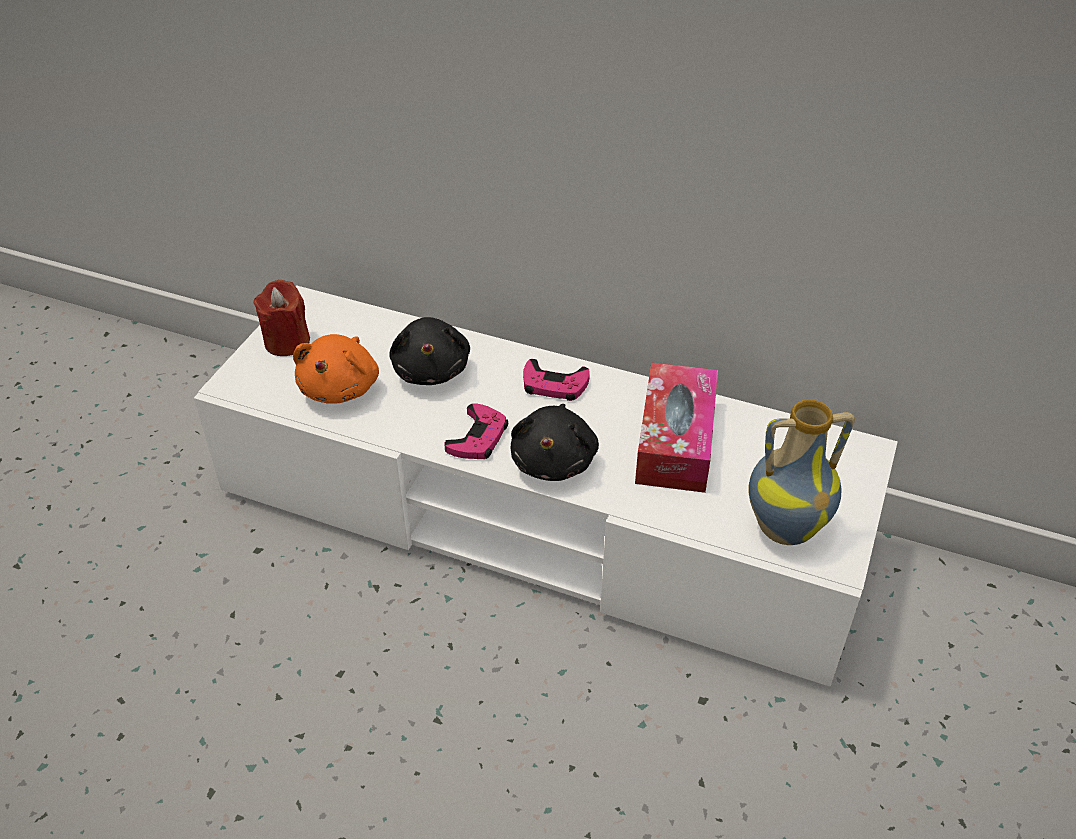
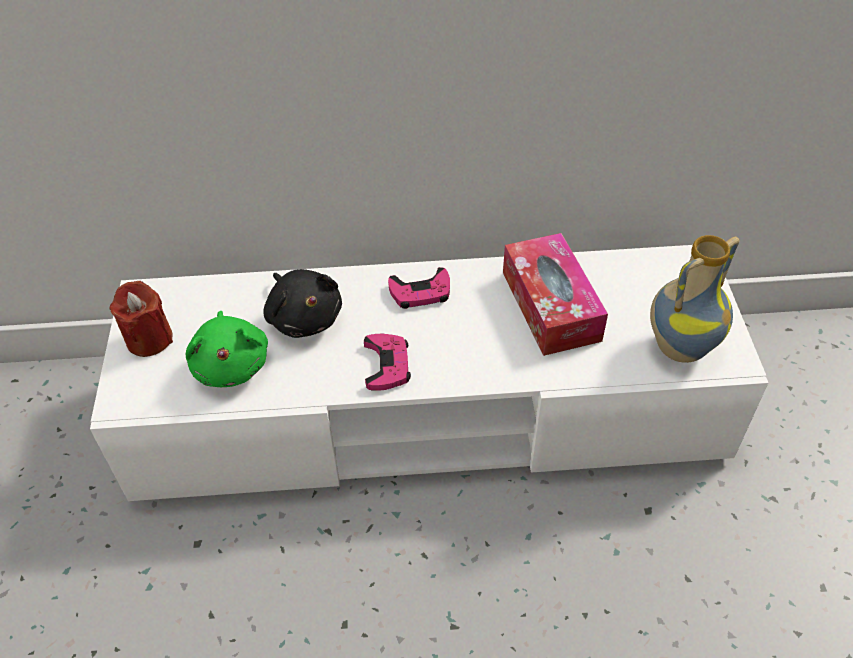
camera: 25 degrees left, 5 degrees up
orange plush toy [293,334,379,404] -> green plush toy [186,311,268,387]
black plush toy [511,404,599,481] -> none

